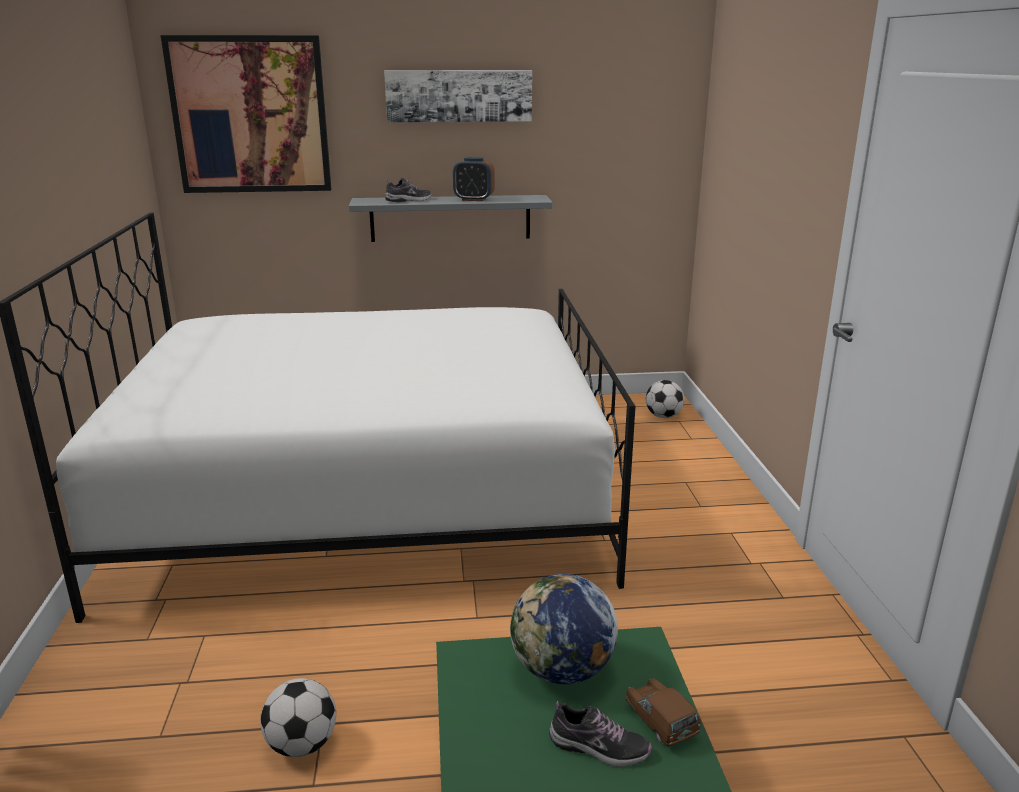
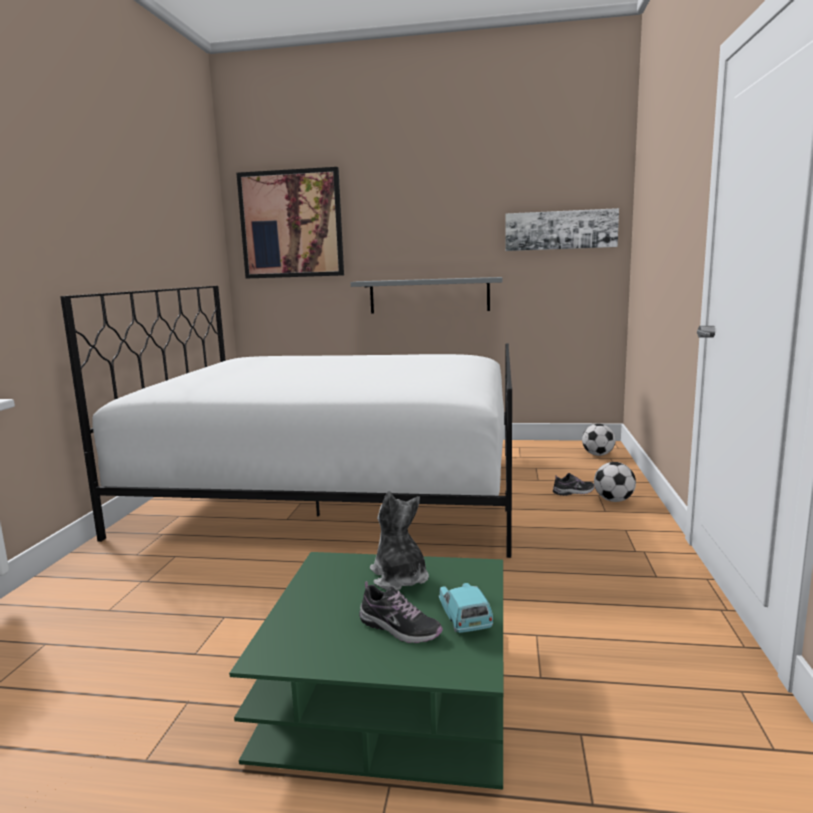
camera: 15 degrees right, 10 degrees down
football [260,678,336,757] -> football moved to [594,462,636,502]
picture [384,70,532,123] -> picture moved to [505,208,619,251]
shoe [385,178,431,202] -> shoe moved to [553,473,594,496]
alarm clock [453,157,495,201] -> none
globe [510,574,618,684] -> plush toy [370,491,429,590]
brown toy car [626,678,701,747] -> turquoise toy car [438,583,493,633]

